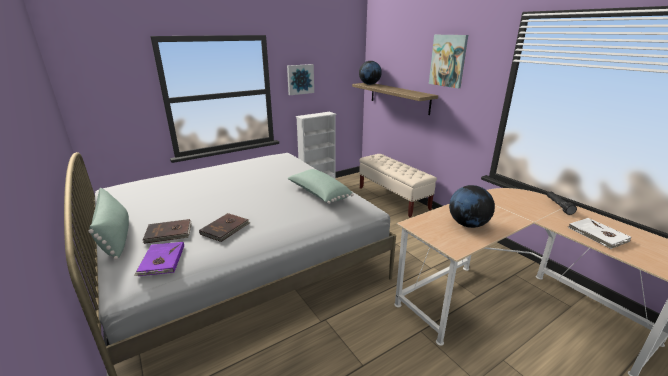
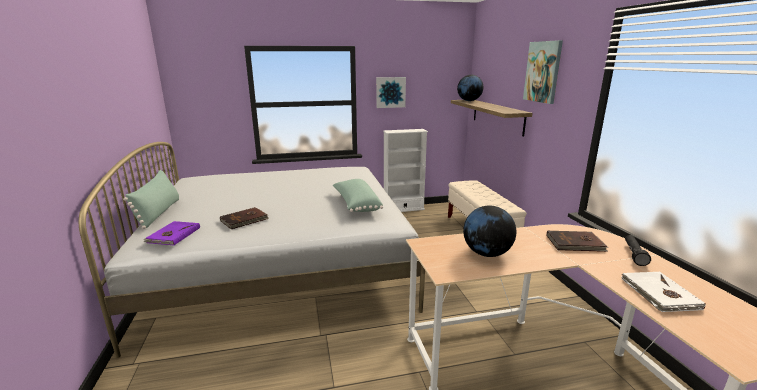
camera: 20 degrees right, 5 degrees down
brown book [143,219,192,244] -> brown book moved to [547,231,609,252]

